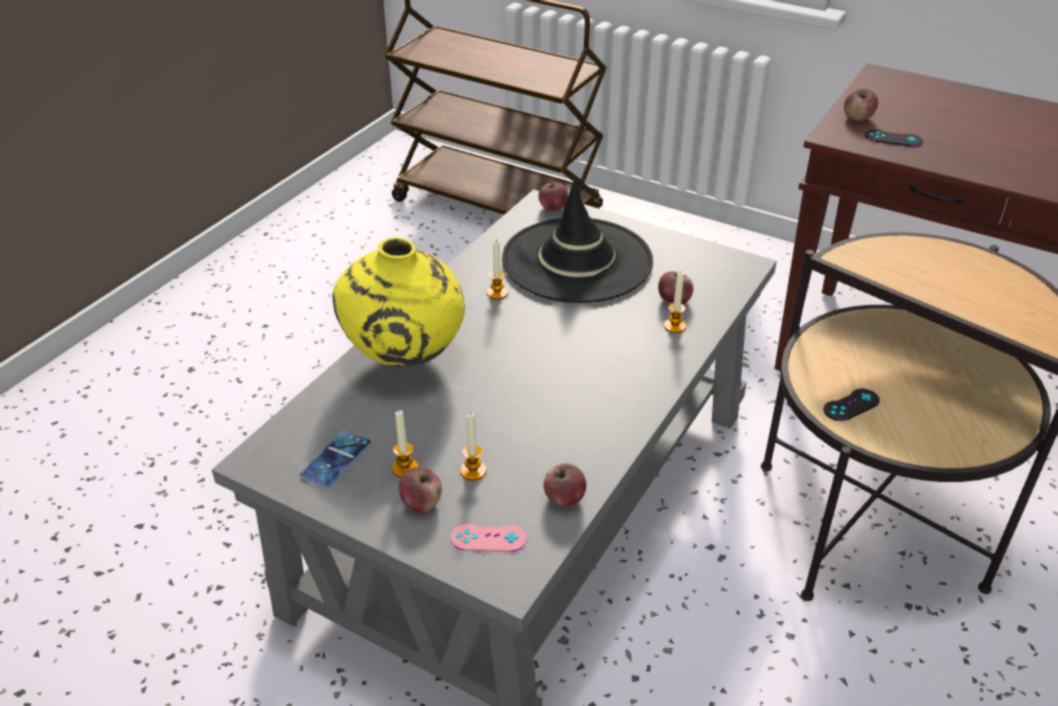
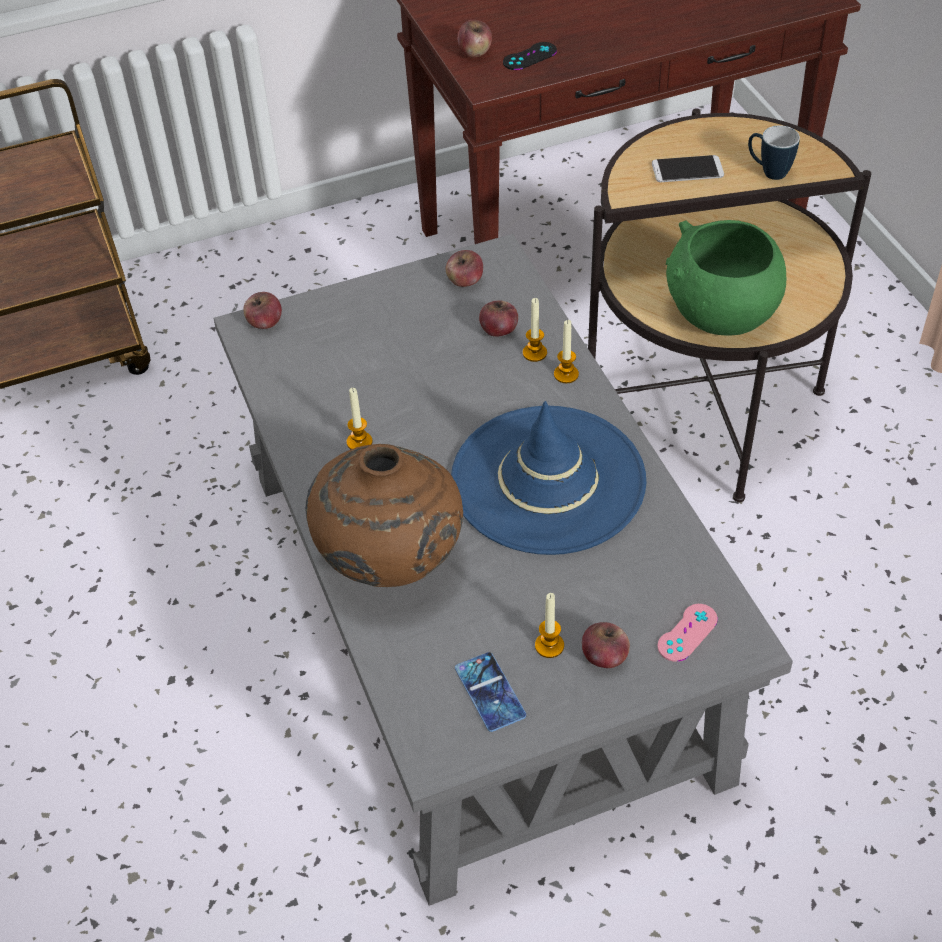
camera: 50 degrees left, 10 degrees up
yellow vase [332,237,465,368] -> brown vase [305,444,463,587]
candle [460,413,487,480] -> candle moved to [554,320,579,383]
black hat [502,179,653,303] -> none
apple [543,464,586,507] -> apple moved to [446,250,483,287]
black game controller [823,389,880,421] -> green bowl [666,220,786,336]
none -> blue hat [451,401,647,555]
none -> phone [652,155,724,182]
none -> mug [748,125,800,180]

